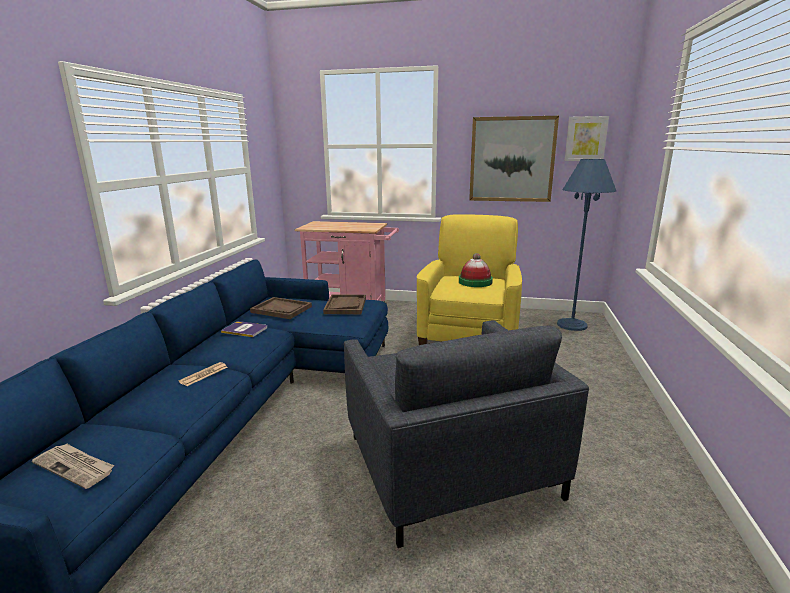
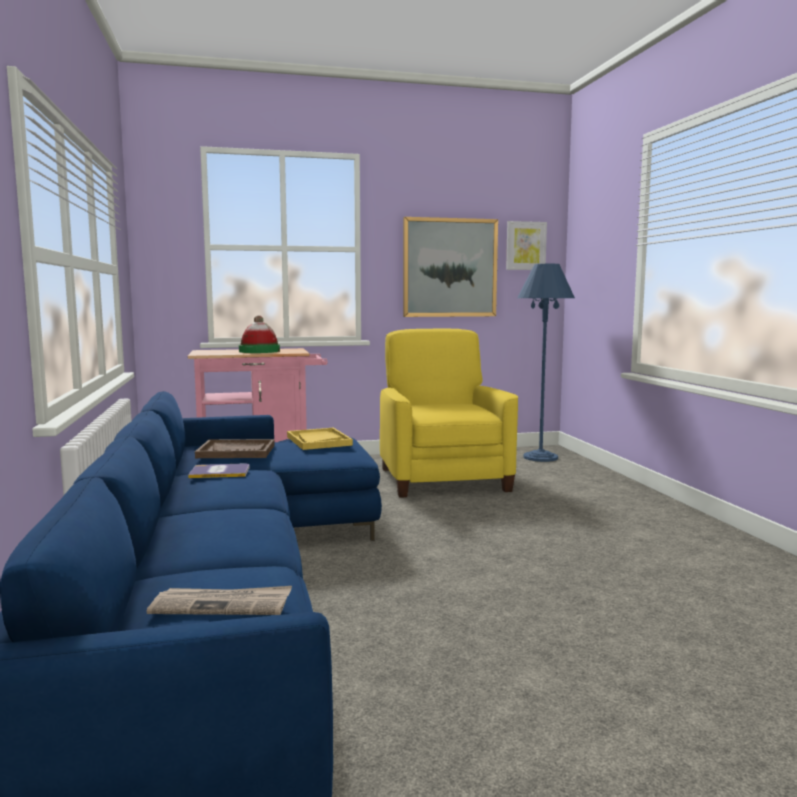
camera: 25 degrees left, 10 degrees down
newspaper [179,362,228,386] -> none
brown tray [323,295,366,314] -> yellow tray [287,428,353,450]
grey armchair [344,320,589,548] -> none
hat [459,253,493,287] -> hat moved to [239,315,280,353]

